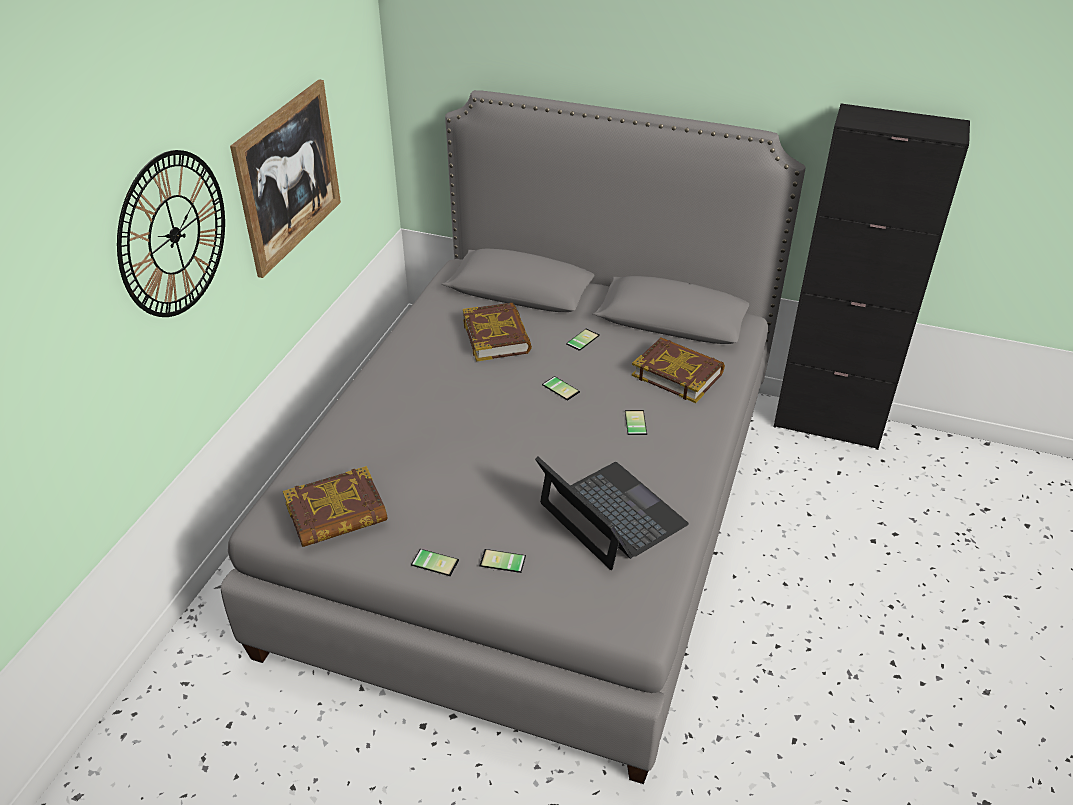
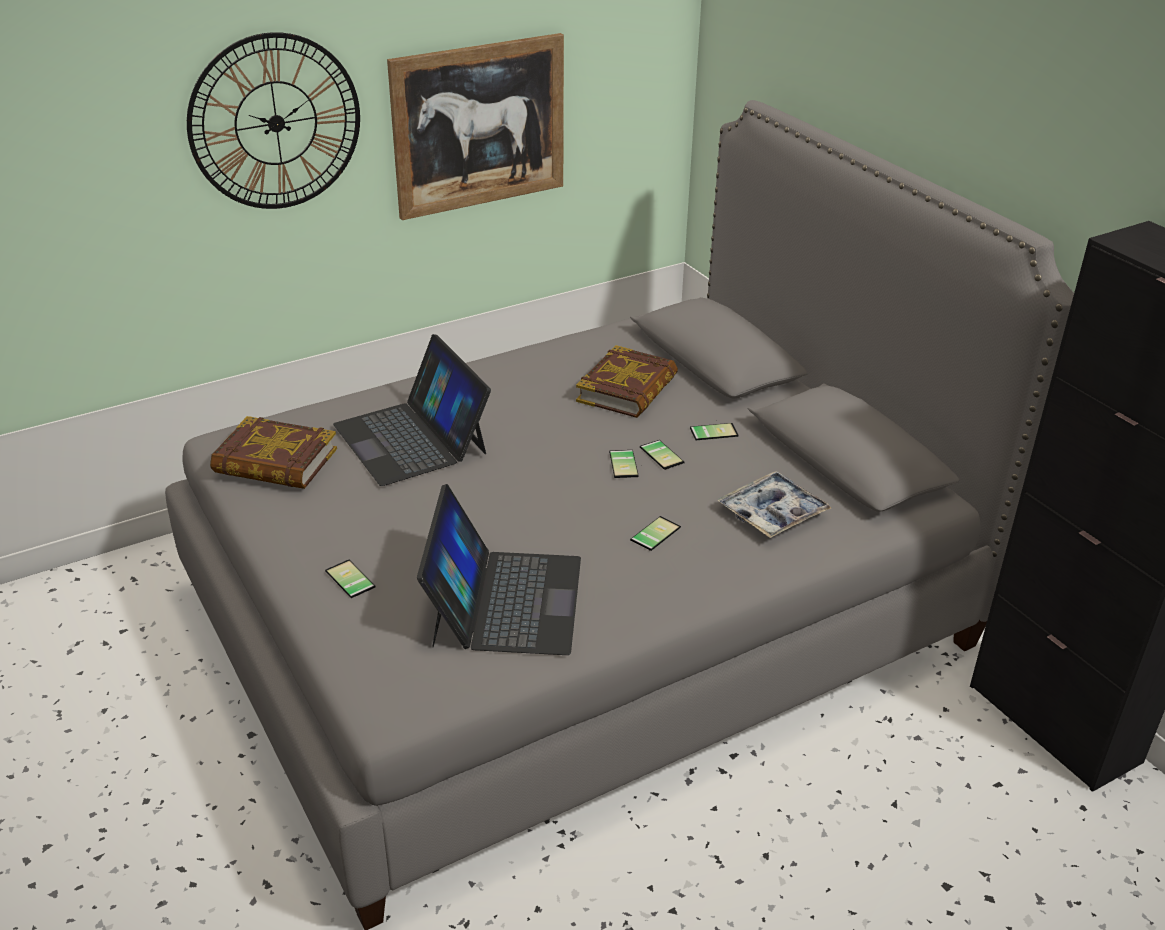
camera: 40 degrees right, 5 degrees down
phone [411,549,459,576] -> phone moved to [640,440,684,470]
book [632,338,725,403] -> tray [717,471,831,538]
none -> laptop [333,334,491,486]

